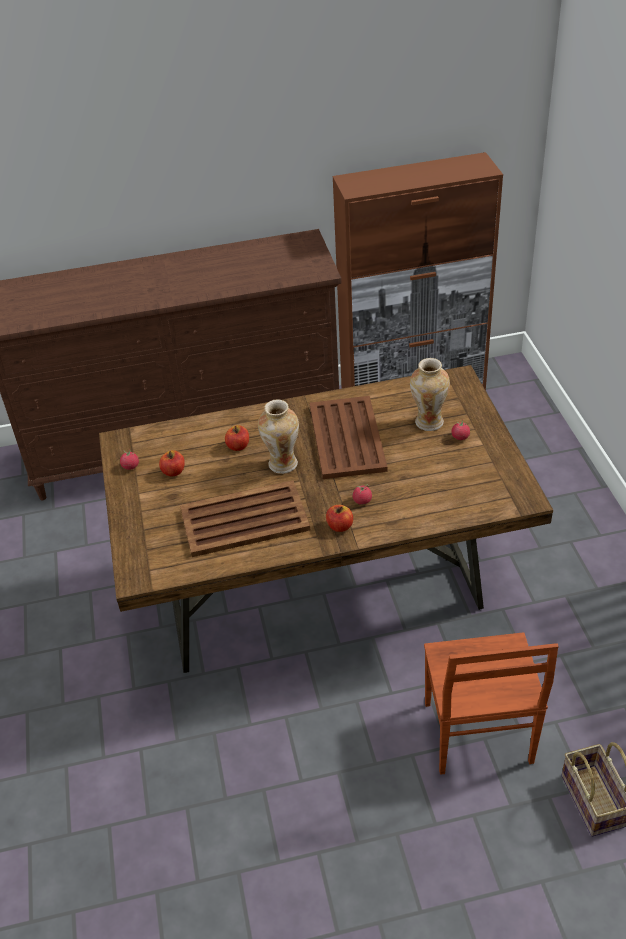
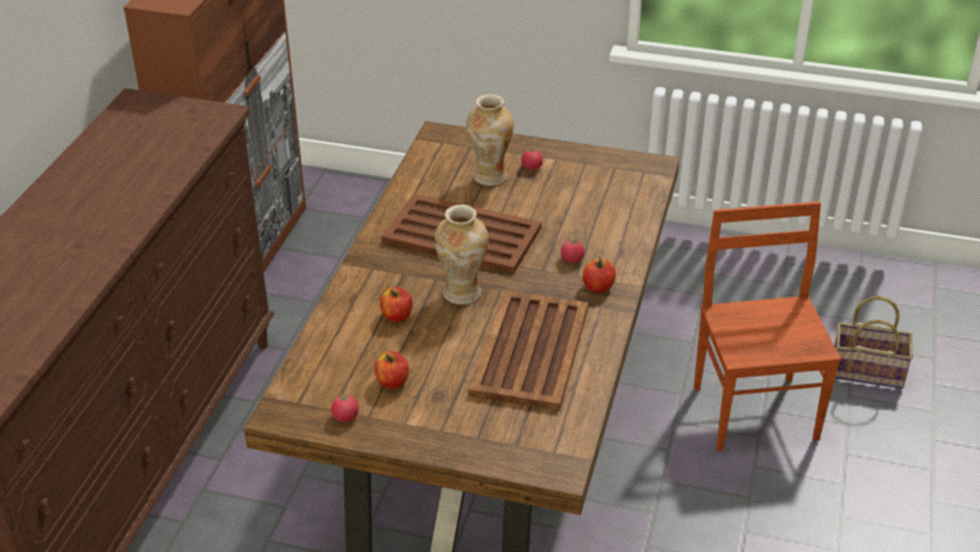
camera: 65 degrees left, 5 degrees down
brown chair [424,632,559,775] -> brown chair turned 120 degrees counterclockwise [694,201,841,451]

